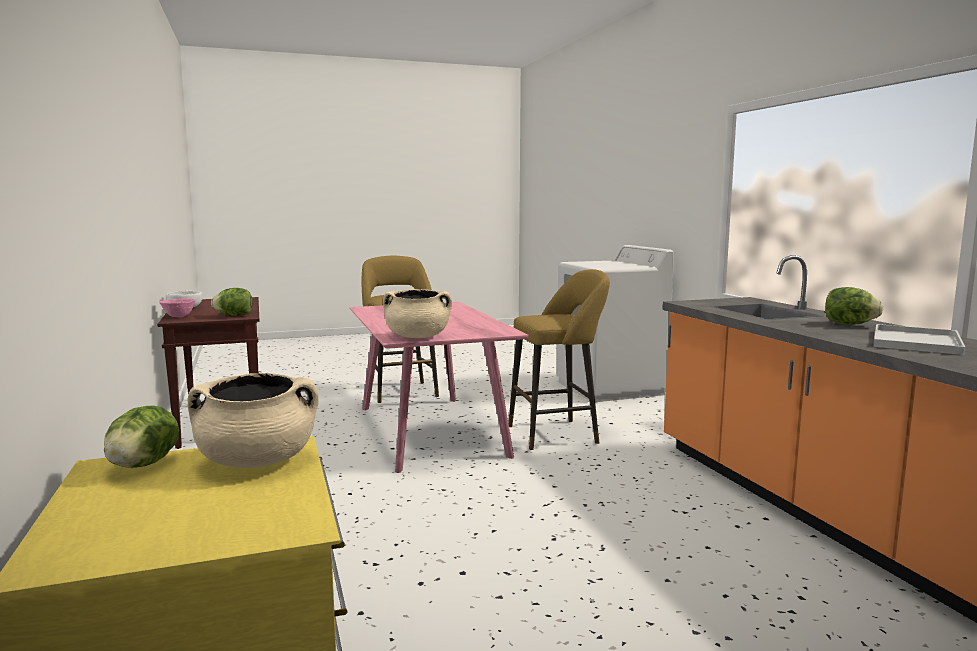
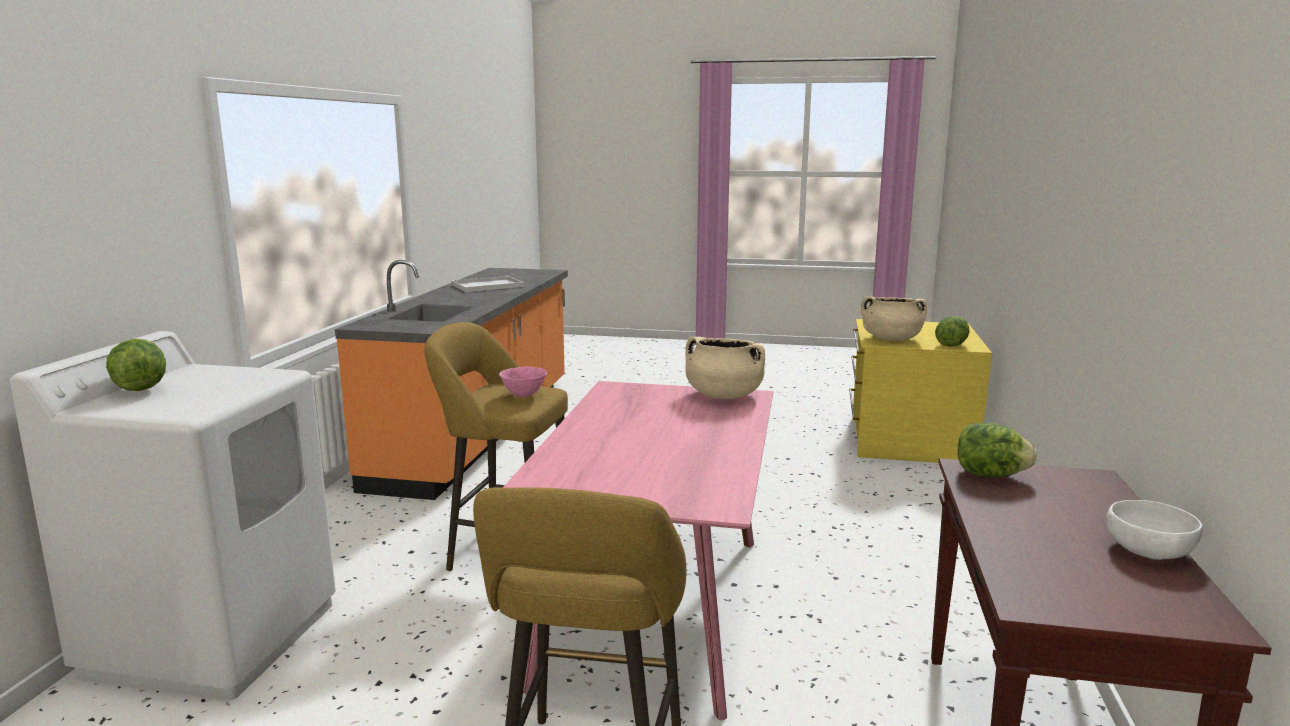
camera: 150 degrees left, 5 degrees up
pink bowl [159,298,196,317] -> pink bowl moved to [499,366,547,397]
lettuce [825,287,883,325] -> lettuce moved to [106,339,166,391]

